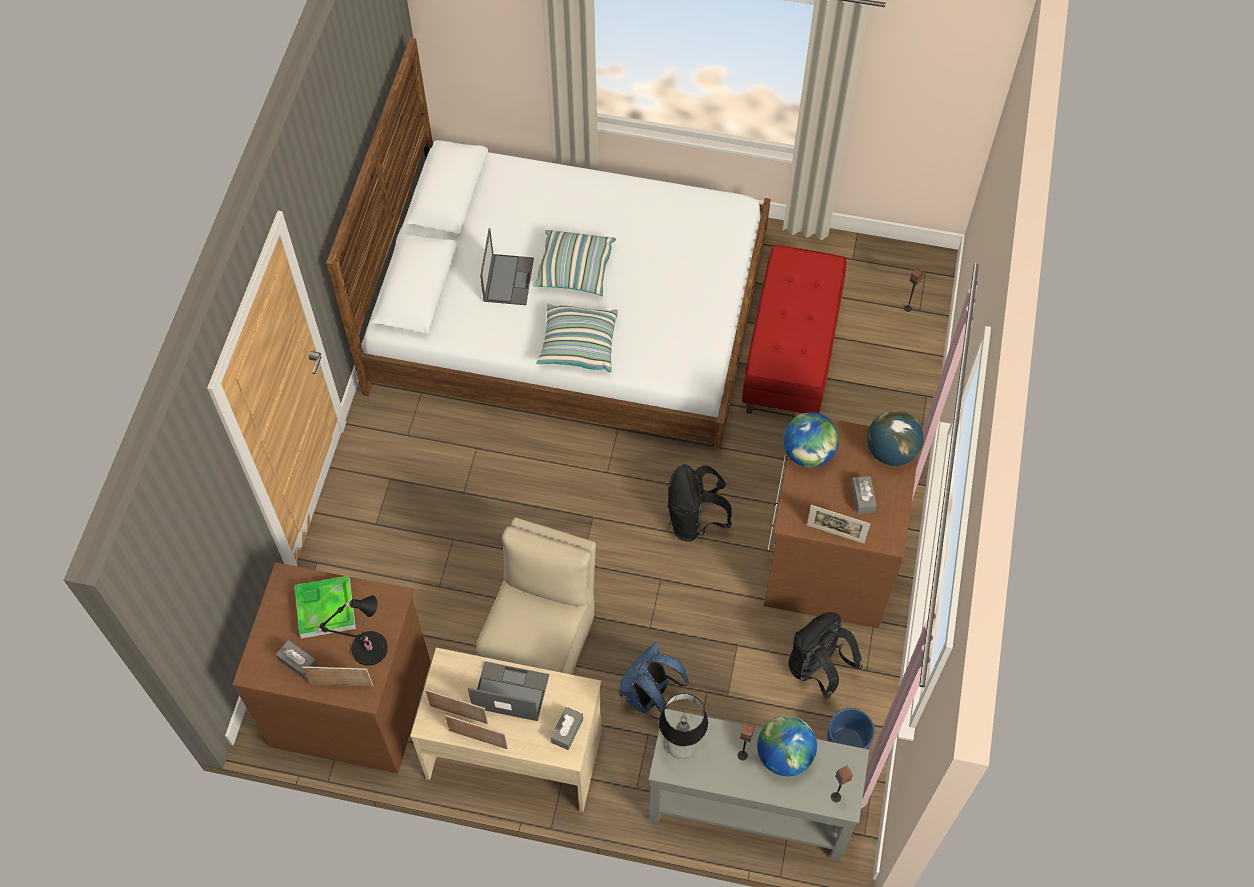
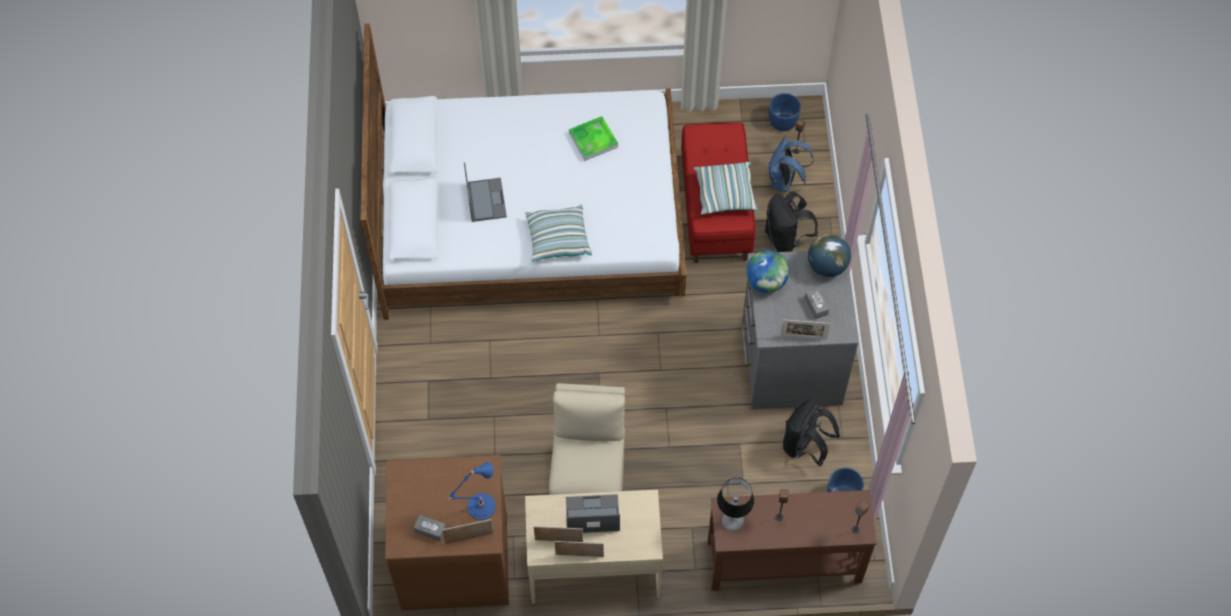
camera: 15 degrees left, 0 degrees up
tray [295,576,356,639] -> tray moved to [569,116,618,161]
black table lamp [316,595,388,666] -> blue table lamp [448,462,496,520]
pillow [533,230,616,296] -> pillow moved to [694,162,758,215]
grey tissue box [551,707,583,750] -> none
blue backpack [618,642,689,719] -> blue backpack moved to [769,137,814,192]
grey console table [649,709,869,861] -> brown console table [707,490,877,591]
black backpack [667,464,732,542] -> black backpack moved to [765,192,818,252]
globe [757,716,817,776] -> none
brown dresser [764,413,918,628] -> grey dresser [742,251,858,409]
none -> blue planter [769,93,801,131]

